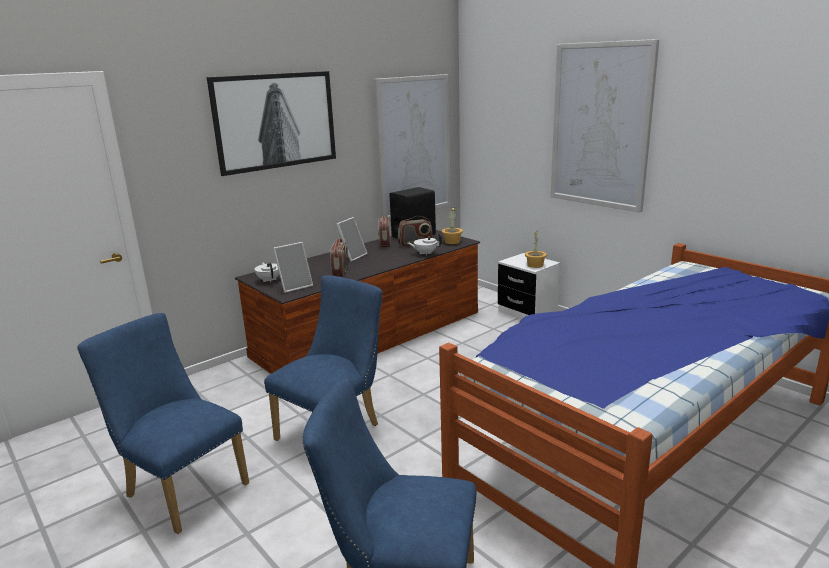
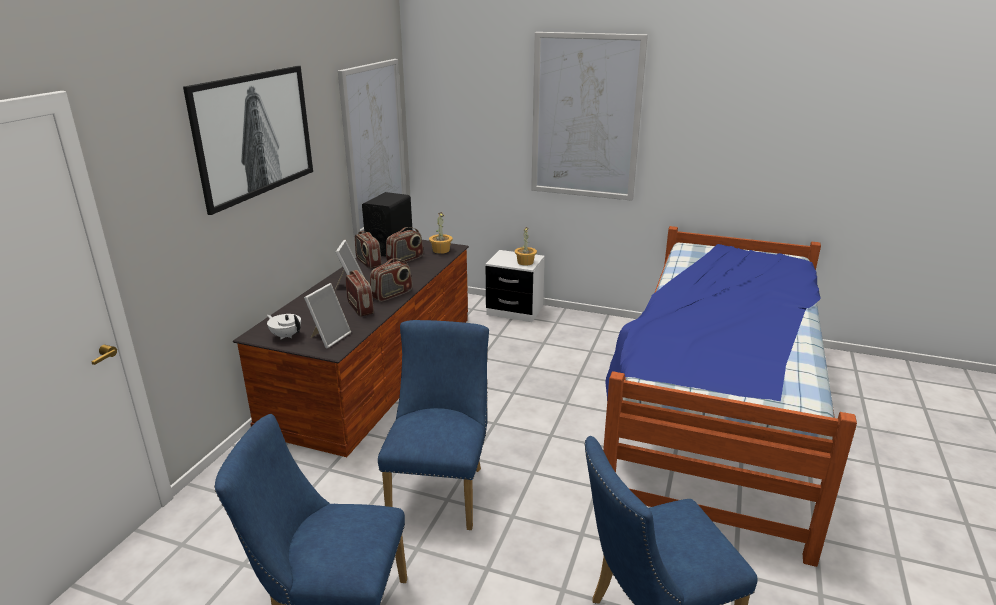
camera: 30 degrees left, 5 degrees up
white teapot [408,233,442,255] -> none
none -> radio [370,259,412,302]

